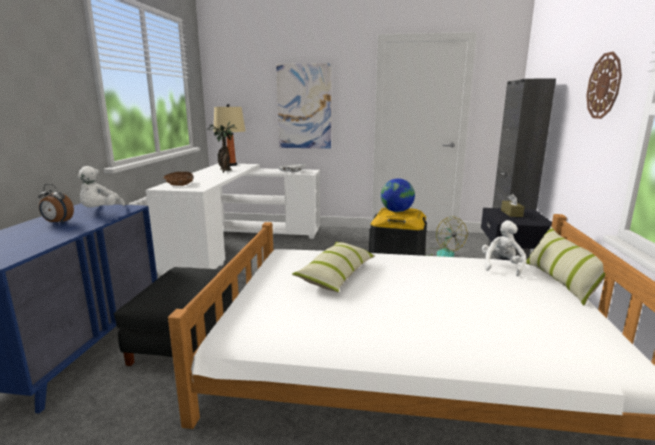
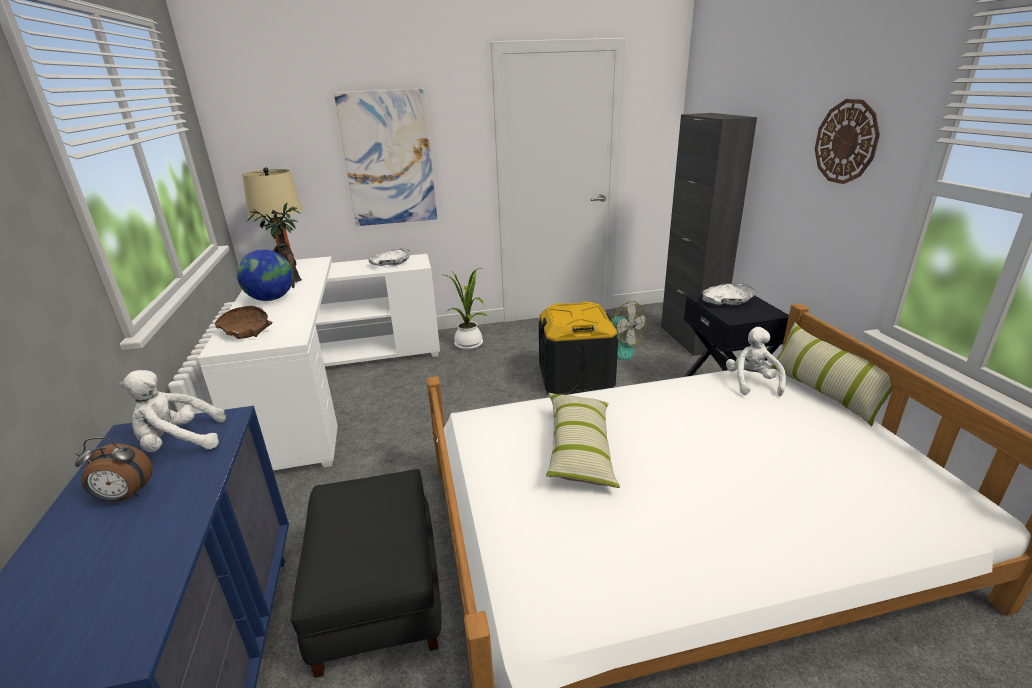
camera: 20 degrees left, 10 degrees up
white plush toy [77,166,125,208] -> white plush toy turned 90 degrees clockwise [119,370,226,452]
globe [381,178,415,212] -> globe moved to [237,249,293,301]
brown tissue box [501,194,525,217] -> white bowl [703,283,755,305]
none -> potted plant [445,268,488,350]

